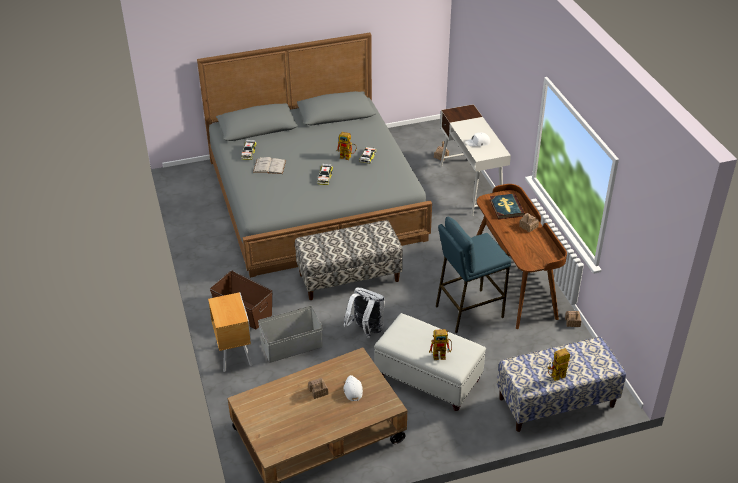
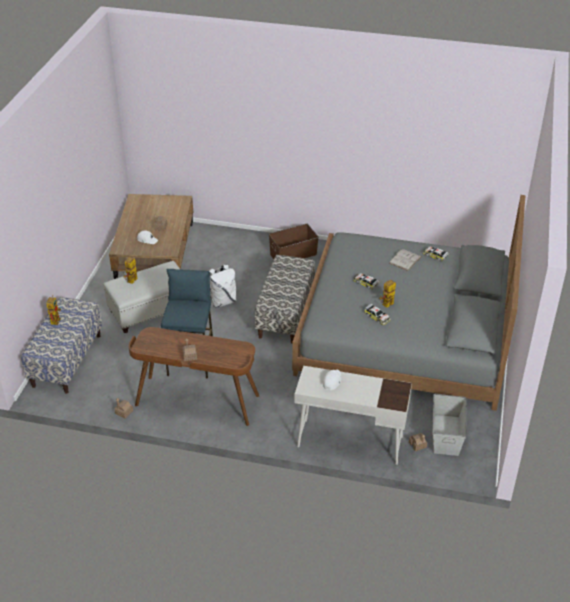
camera: 120 degrees right, 0 degrees up
brown nightstand [208,292,253,372] -> none
grey storage box [258,306,323,363] -> grey storage box moved to [432,394,467,456]
book [490,194,525,219] -> none

